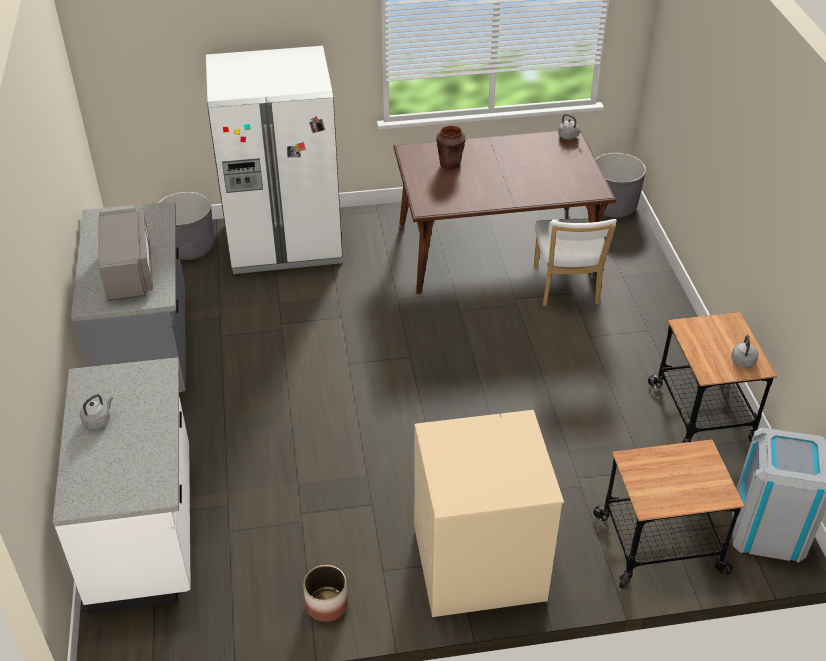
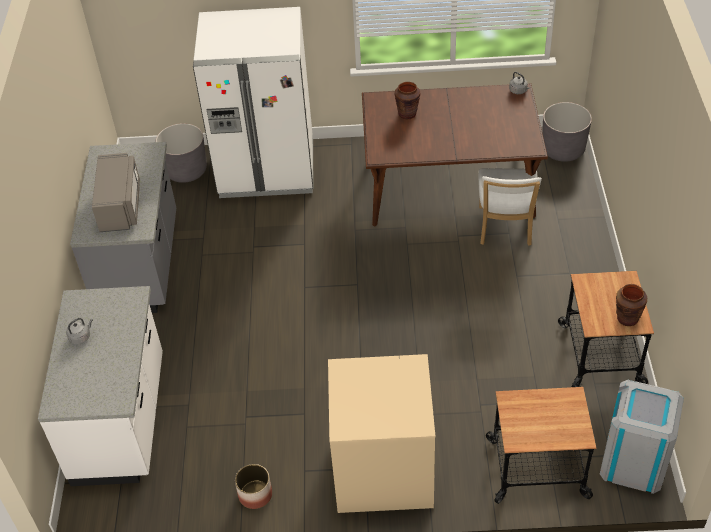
camera: 10 degrees right, 5 degrees up
grey kettle [731,335,759,368] -> brown vase [616,284,647,326]

